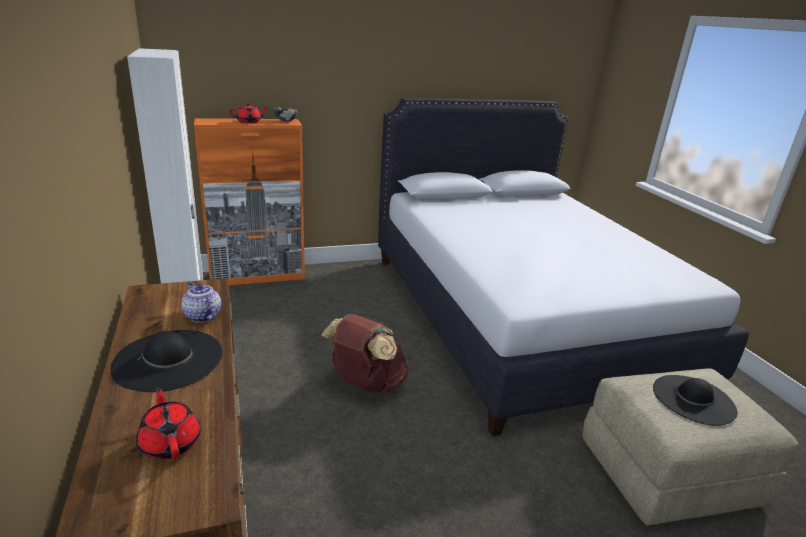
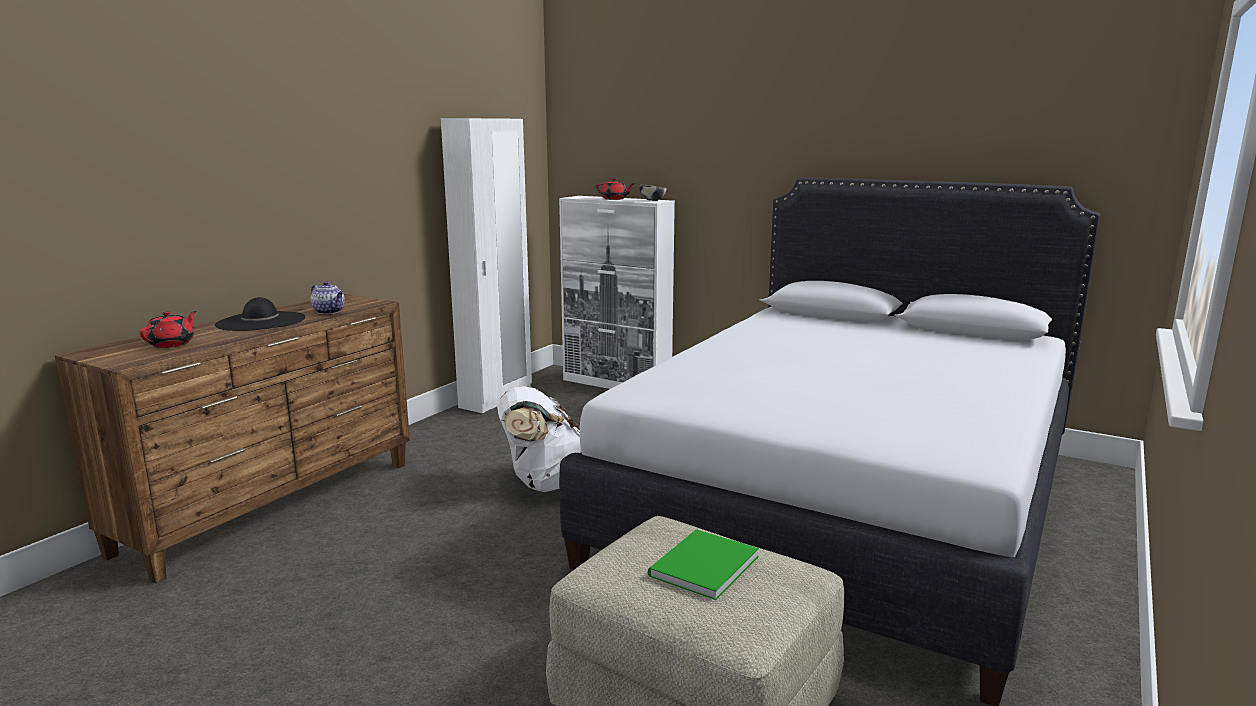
camera: 50 degrees right, 10 degrees down
teapot [182,281,221,323] -> teapot turned 120 degrees clockwise [311,281,345,314]
orange cabinet [194,118,305,285] -> white cabinet [559,196,675,389]
brown backpack [321,314,408,393] -> white backpack [497,386,581,492]
black hat [653,375,738,426] -> green book [648,529,759,600]

